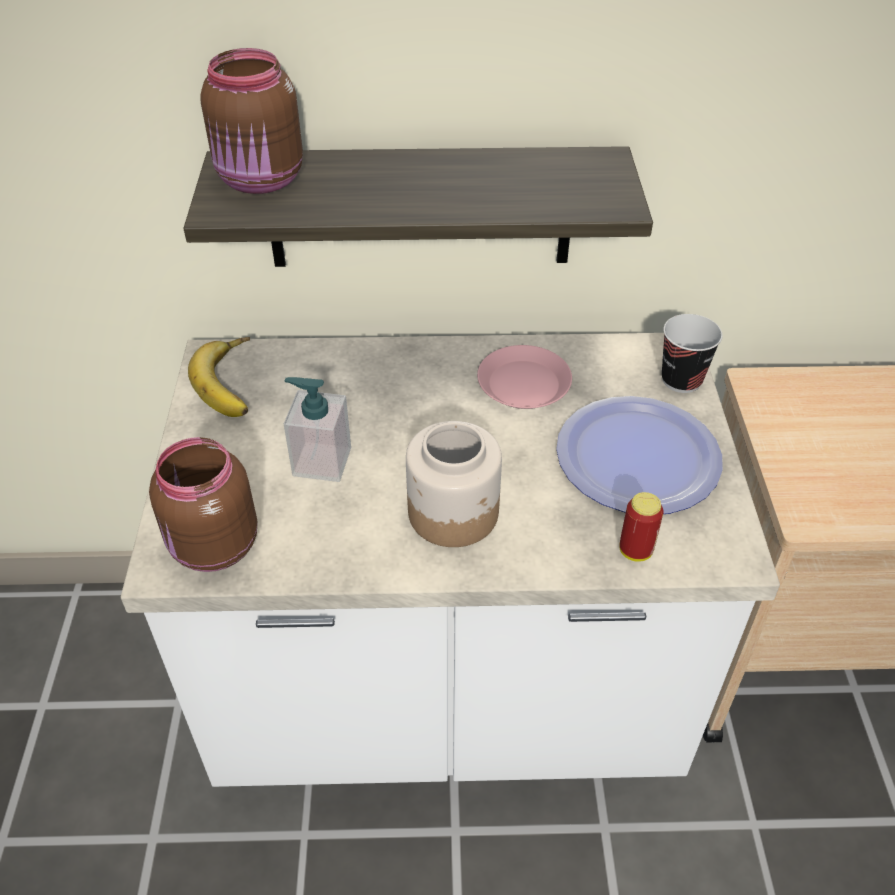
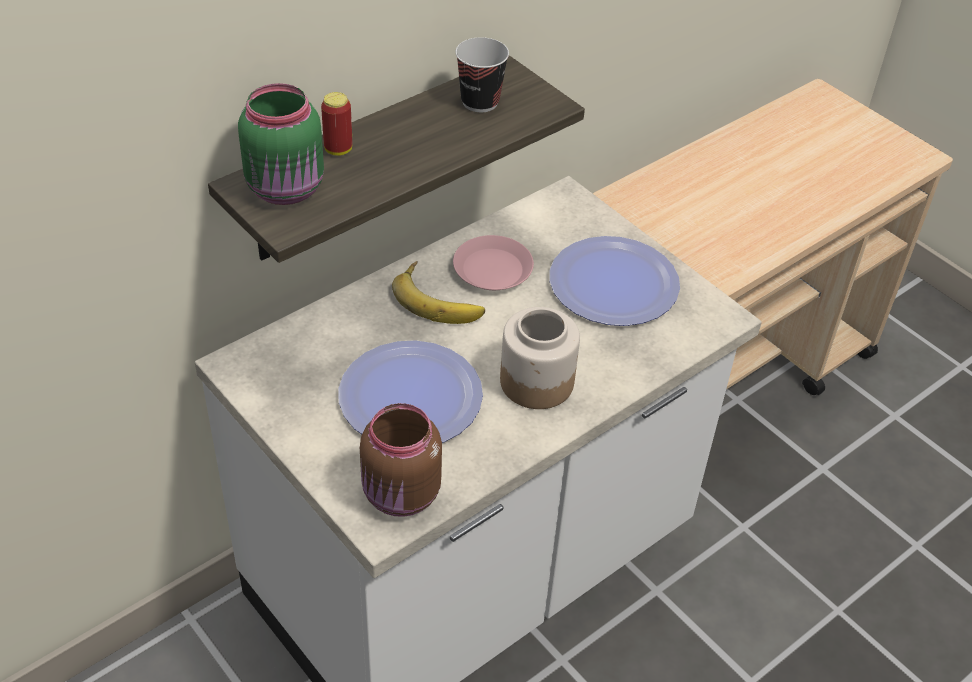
camera: 40 degrees left, 0 degrees up
banana [188,337,250,417] -> banana moved to [392,261,485,324]
brown jar [200,48,303,194] -> green jar [238,83,324,205]
soap dispenser [284,377,351,482] -> plate [338,340,483,443]
can [620,492,664,562] -> can moved to [321,92,352,156]
cup [662,314,723,393] -> cup moved to [456,37,509,112]

